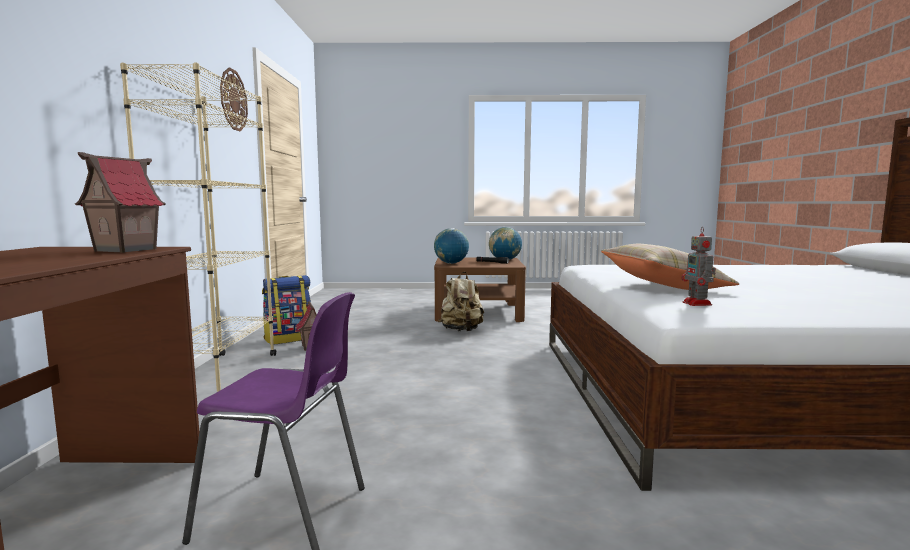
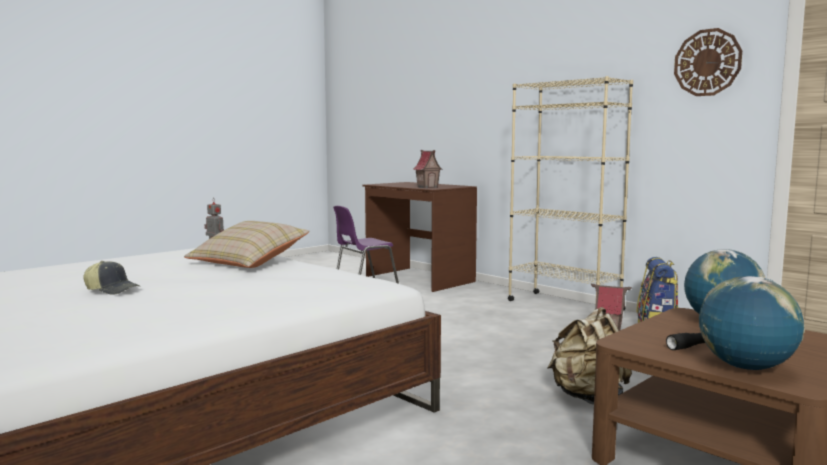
camera: 135 degrees right, 0 degrees up
none -> cap [83,261,140,295]

